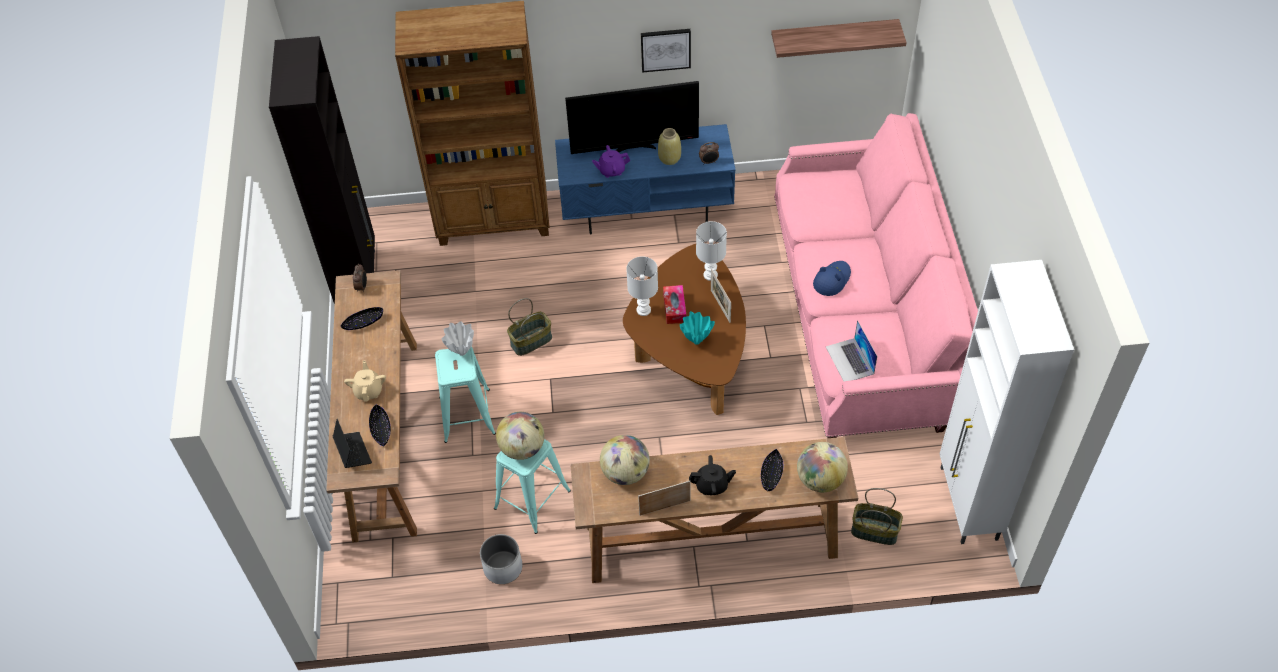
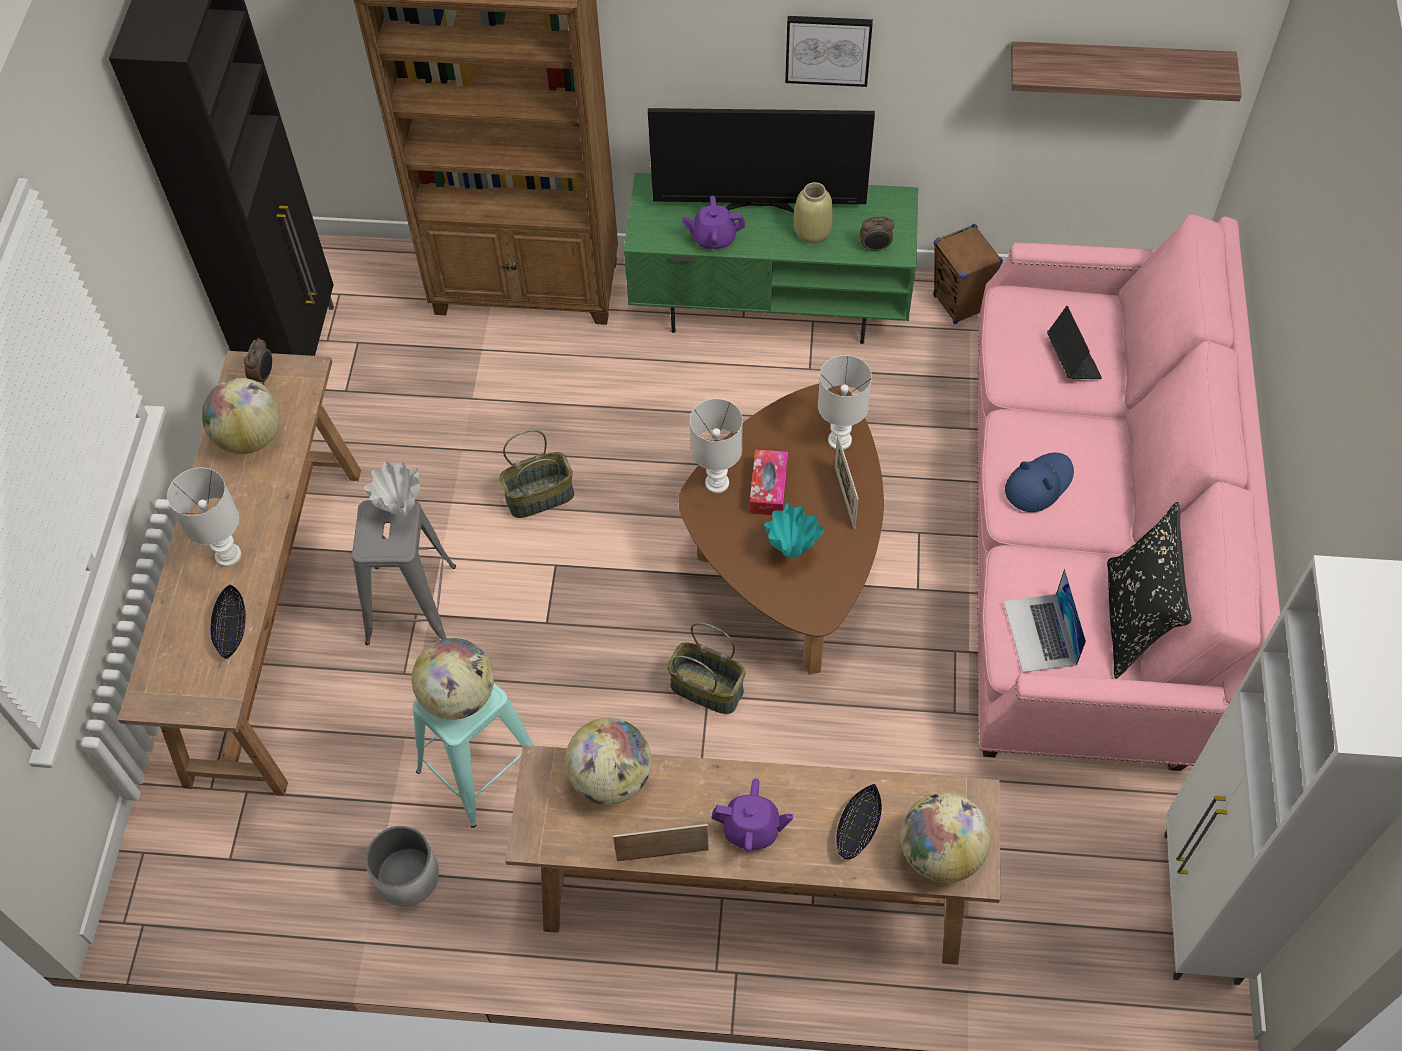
camera: 10 degrees right, 5 degrees up
laptop [332,419,372,468] -> laptop moved to [1047,306,1102,379]
black bowl [340,307,383,330] -> globe [202,378,280,454]
beige teapot [344,361,386,402] -> white table lamp [167,468,242,567]
turquoise stool [435,347,496,443] -> grey stool [352,500,456,645]
blue tv stand [555,124,735,234] -> green tv stand [624,173,918,344]
black teapot [689,455,736,495] -> purple teapot [711,779,793,852]
basket [851,488,903,545] -> basket moved to [667,622,746,714]
none -> brown speaker [933,224,1003,324]
none -> black pillow [1107,502,1192,679]

